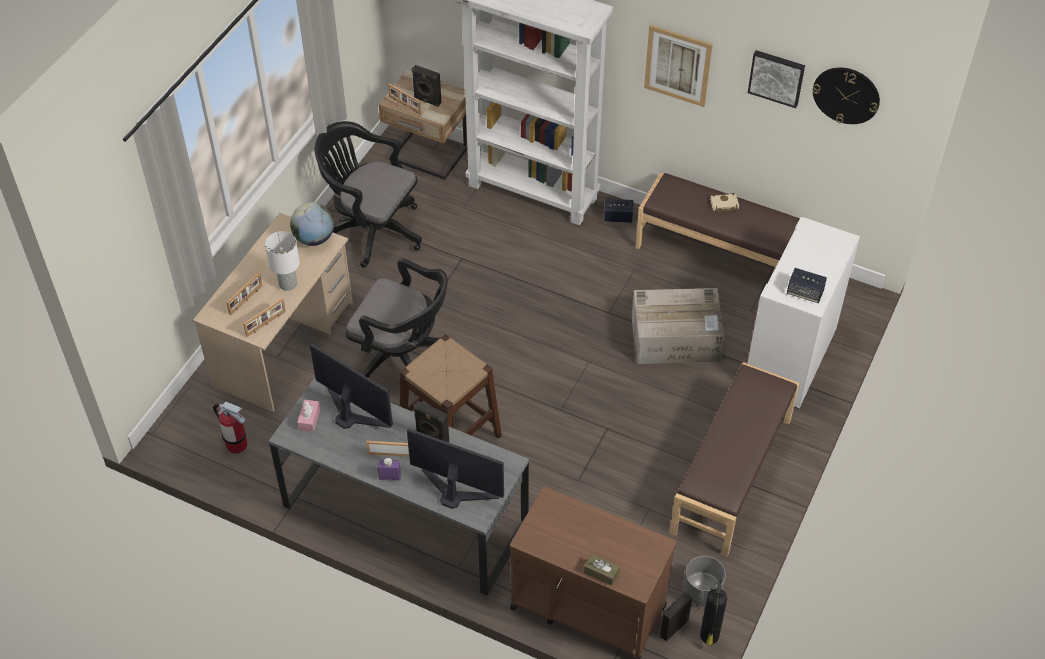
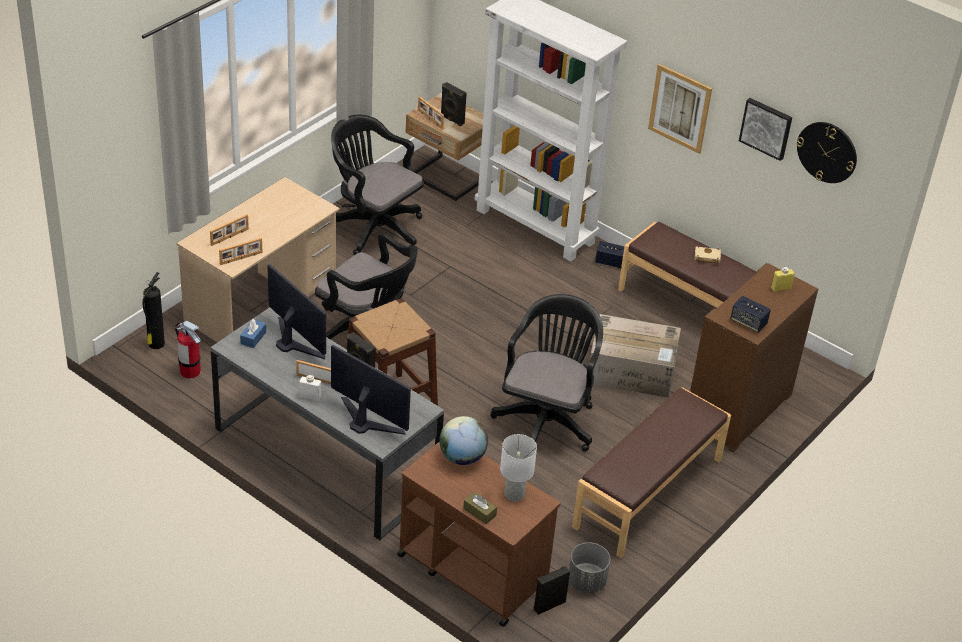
camera: 10 degrees right, 10 degrees down
white table lamp [265,231,300,291] -> white table lamp moved to [500,434,537,501]
globe [290,202,334,246] -> globe moved to [439,416,488,465]
pink tissue box [297,400,321,432] -> blue tissue box [240,319,266,348]
purple bottle [377,458,401,480] -> white bottle [299,375,321,402]
fire extinguisher [700,573,727,646] -> fire extinguisher moved to [143,272,165,349]
white cabinet [747,217,860,409] -> brown cabinet [690,263,818,452]
none -> black office chair [490,294,603,452]
none -> yellow bottle [771,267,795,292]

